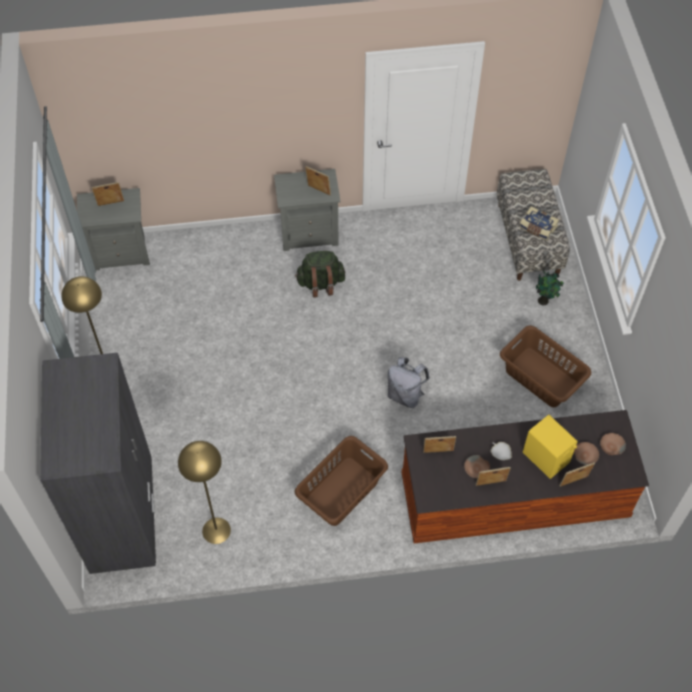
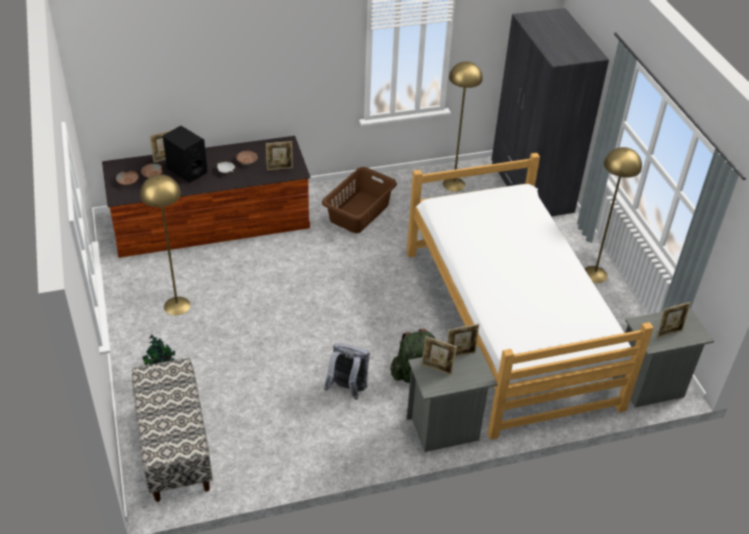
camera: 170 degrees right, 15 degrees down
grey backpack [388,357,430,408] -> grey backpack moved to [324,343,370,400]
picture frame [476,467,511,486] -> picture frame moved to [447,324,479,357]
brown laundry basket [500,326,591,407] -> yellow floor lamp [140,174,191,315]
book [519,206,559,241] -> none
yellow speaker [523,415,578,479] -> black speaker [163,126,207,183]
none -> bed [407,153,654,440]

